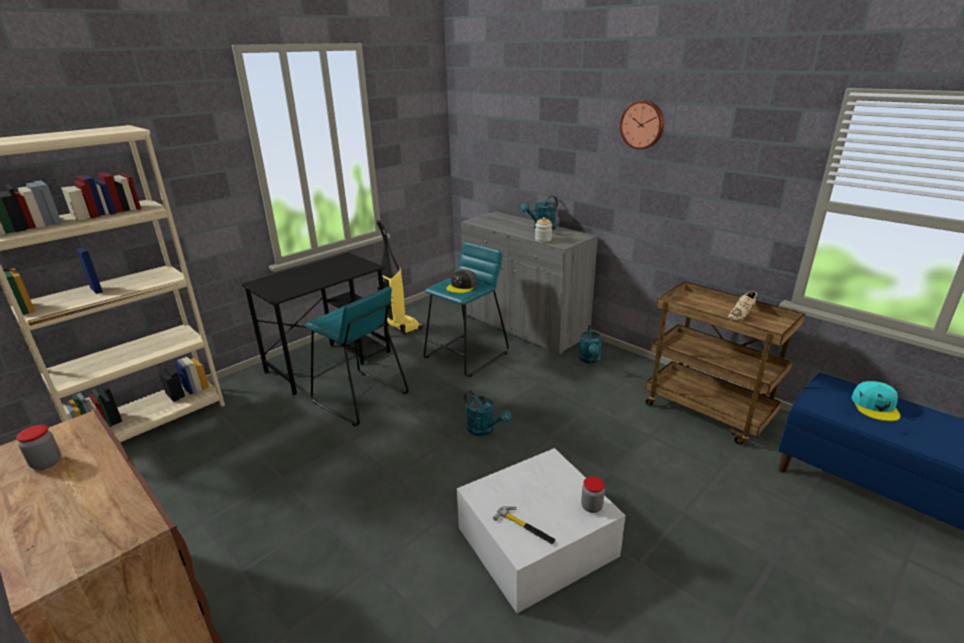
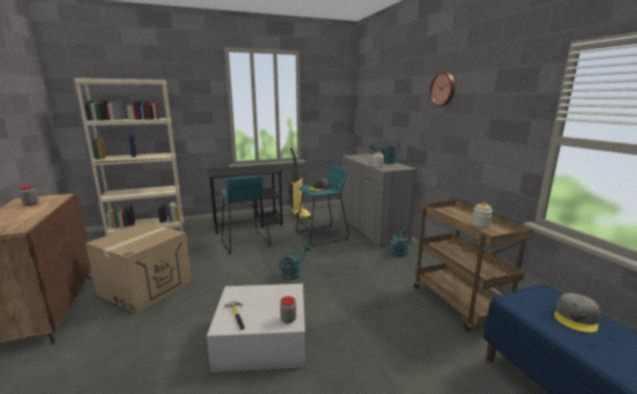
camera: 25 degrees right, 10 degrees down
turquoise watering can [464,391,511,436] -> turquoise watering can turned 120 degrees counterclockwise [279,245,311,280]
beige shoe [728,291,757,321] -> jar [472,202,493,227]
turquoise cap [852,381,901,421] -> grey cap [554,293,600,333]
none -> cardboard box [85,222,192,314]

